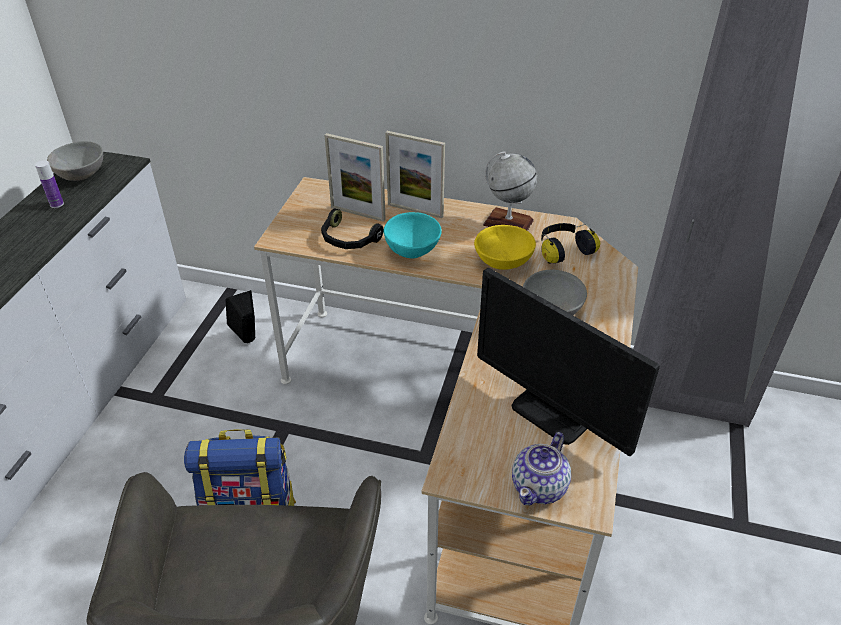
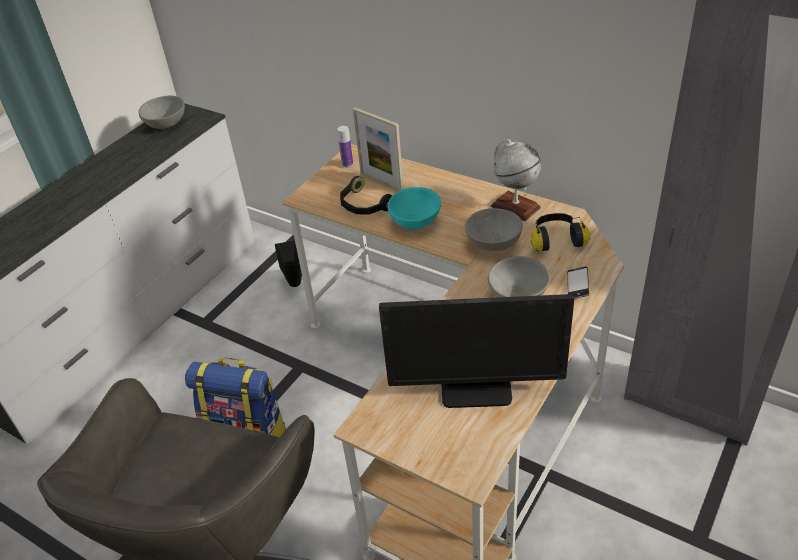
camera: 20 degrees right, 0 degrees up
bottle [35,160,64,208] -> bottle moved to [337,126,353,167]
picture frame [385,131,445,218] -> none
yellow bowl [474,225,536,270] -> grey bowl [465,208,523,251]
monitor [477,268,660,456] -> monitor turned 60 degrees counterclockwise [379,294,574,408]
teapot [512,432,571,506] -> none
none -> phone [567,266,590,299]

